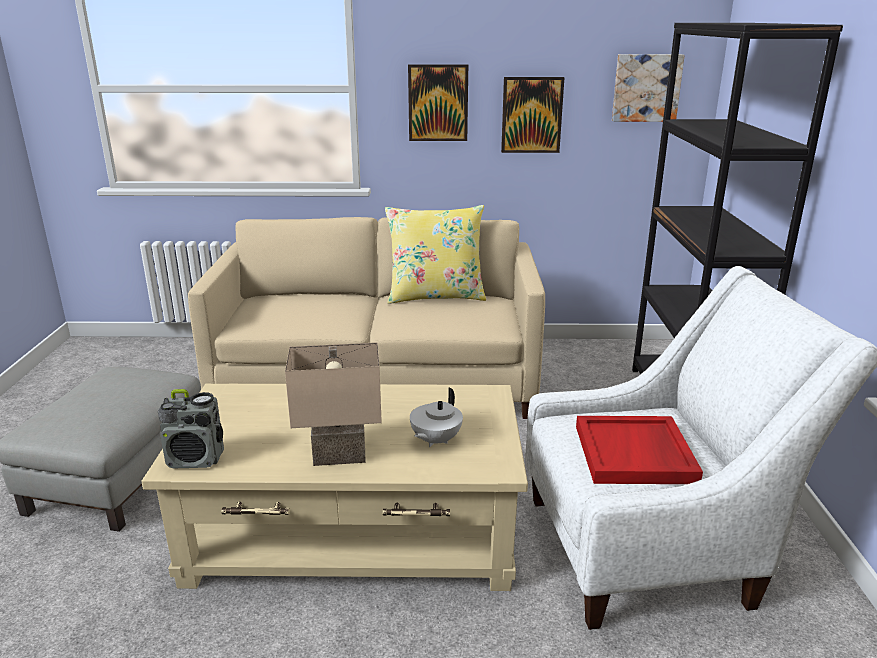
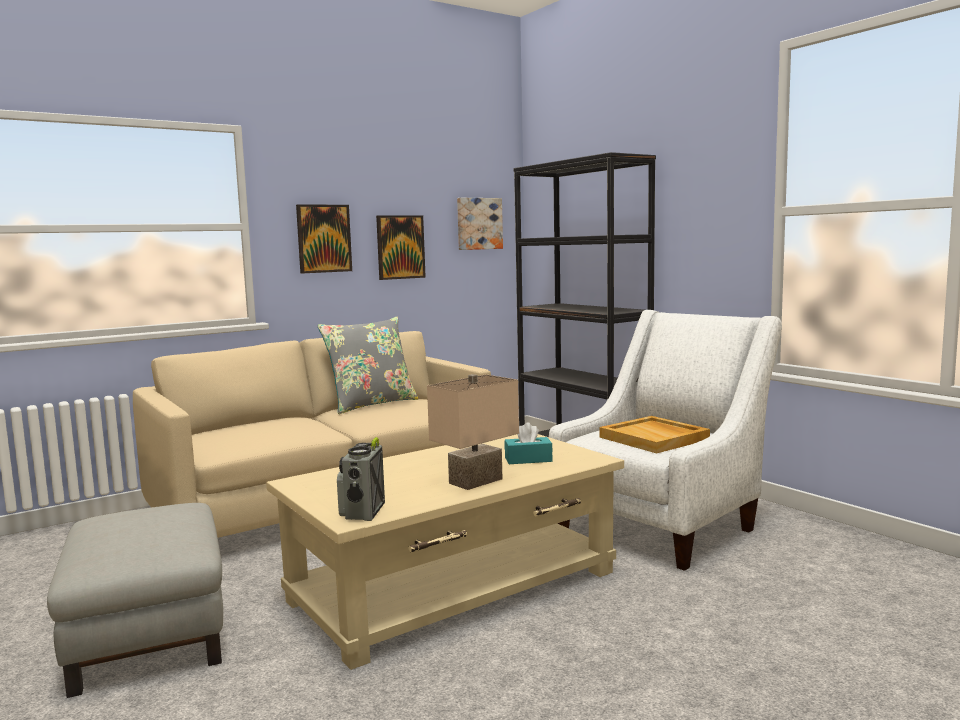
camera: 35 degrees left, 15 degrees down
radio [158,389,224,468] -> radio turned 135 degrees clockwise [337,437,385,521]
yellow pillow [385,205,486,304] -> grey pillow [317,317,418,414]
white teapot [410,387,463,447] -> turquoise tissue box [505,422,553,464]
red tray [576,416,703,484] -> beige tray [599,416,710,453]

